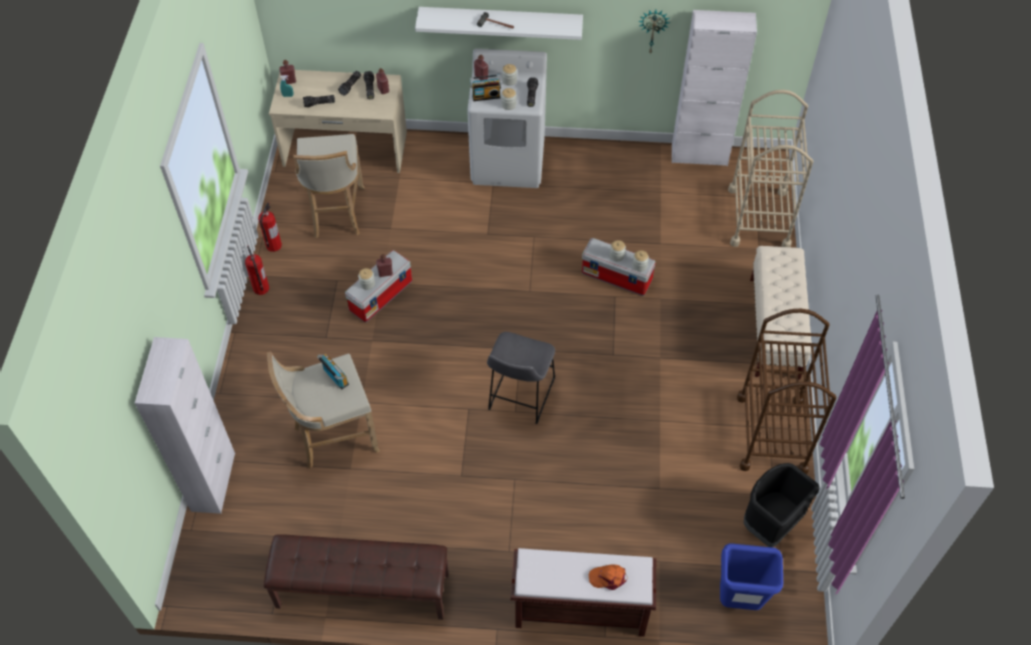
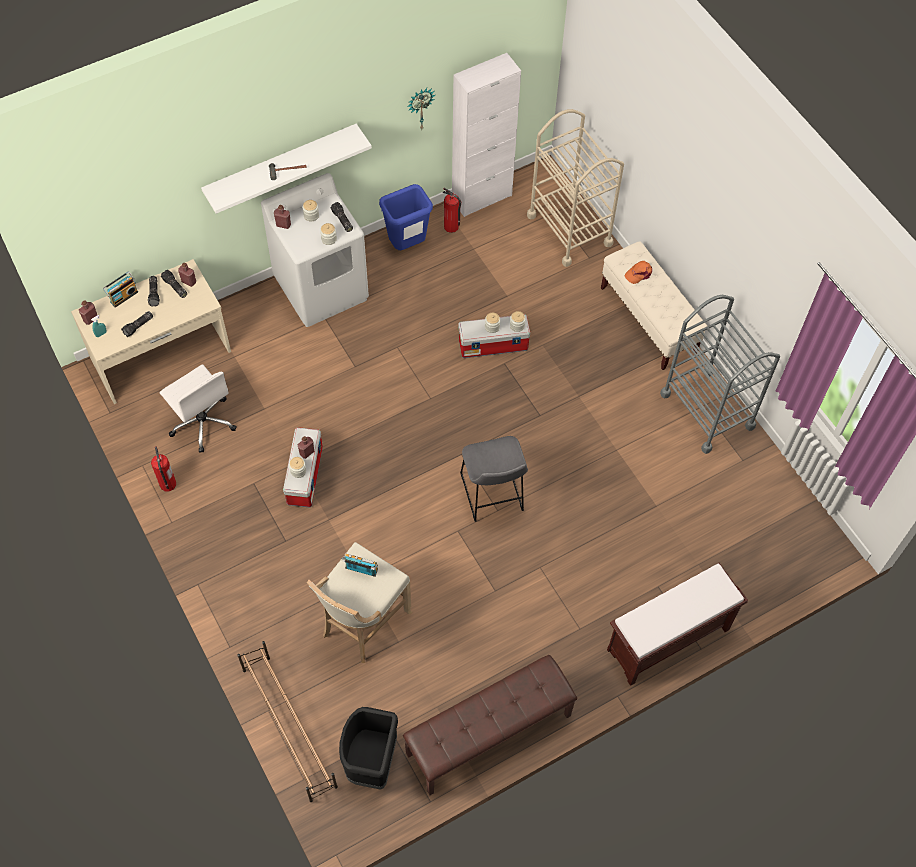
camera: 35 degrees left, 5 degrees up
white cabinet [135,337,235,514] -> brown shoe rack [237,641,338,802]
fire extinguisher [245,246,269,295] -> fire extinguisher moved to [443,188,461,233]
beige stool [294,134,364,239] -> white office chair [160,364,237,453]
radio [470,75,501,101] -> radio moved to [103,272,138,308]
orange cap [589,564,627,590] -> orange cap moved to [625,261,652,284]
blue trash can [720,543,783,610] -> blue trash can moved to [379,184,433,250]
brown cart [737,309,837,474] -> grey cart [660,295,780,454]
black trash can [744,463,820,547] -> black trash can moved to [339,707,398,790]

